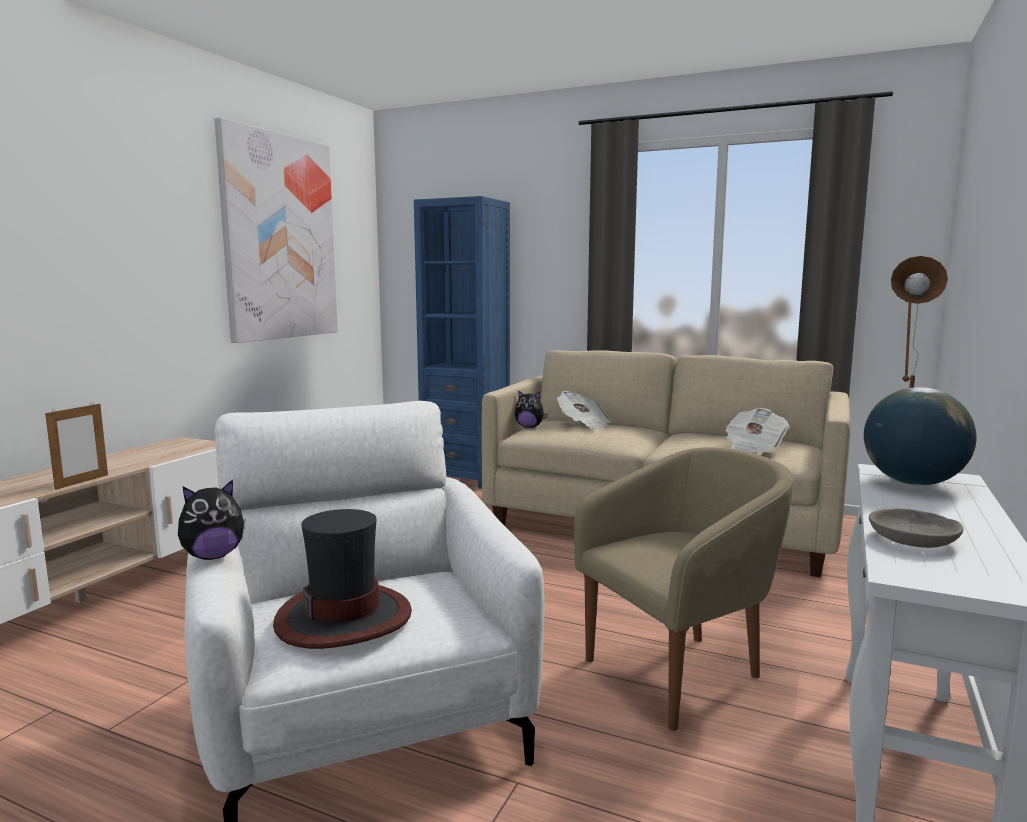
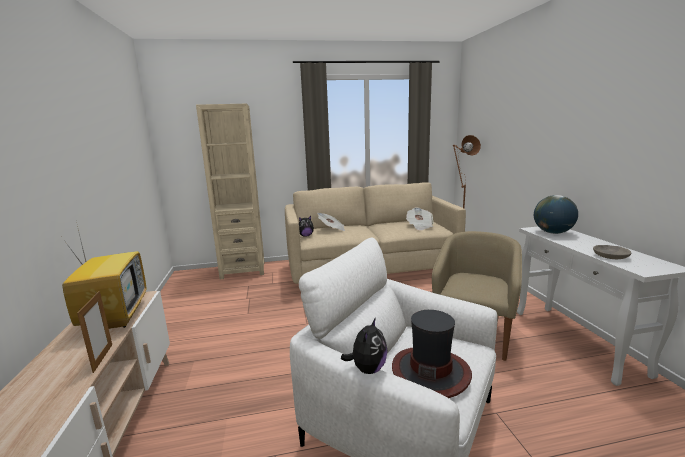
camera: 35 degrees left, 5 degrees up
picture [214,118,338,343] -> none
blue bookcase [414,196,510,489] -> beige bookcase [196,104,265,279]
none -> television [62,222,147,329]

